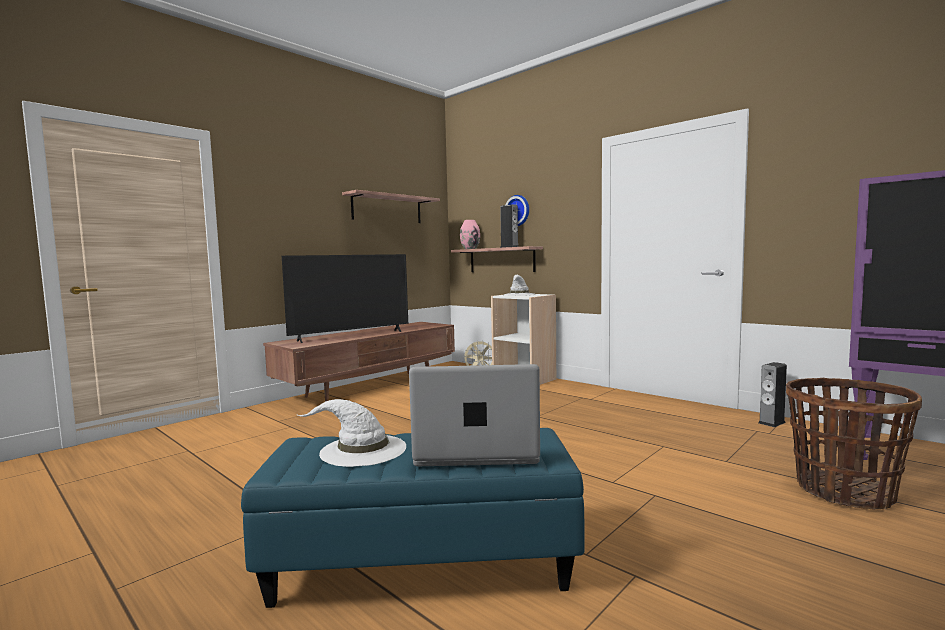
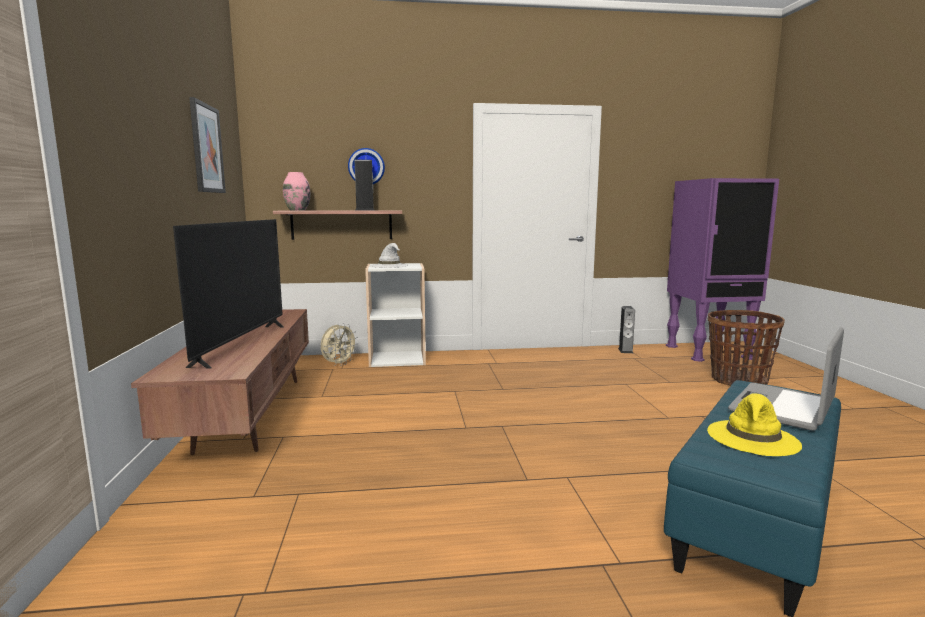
camera: 50 degrees left, 5 degrees up
white hat [298,399,406,467] -> yellow hat [707,393,802,456]
shelf [342,190,440,223] -> picture [189,97,226,193]

